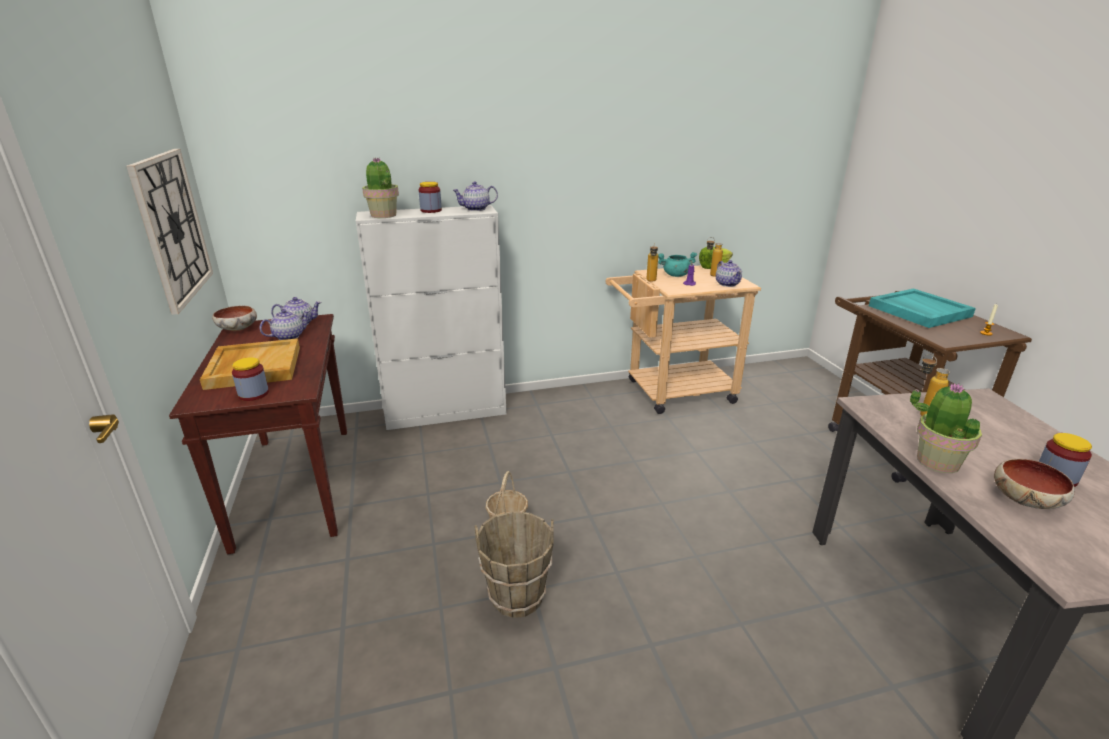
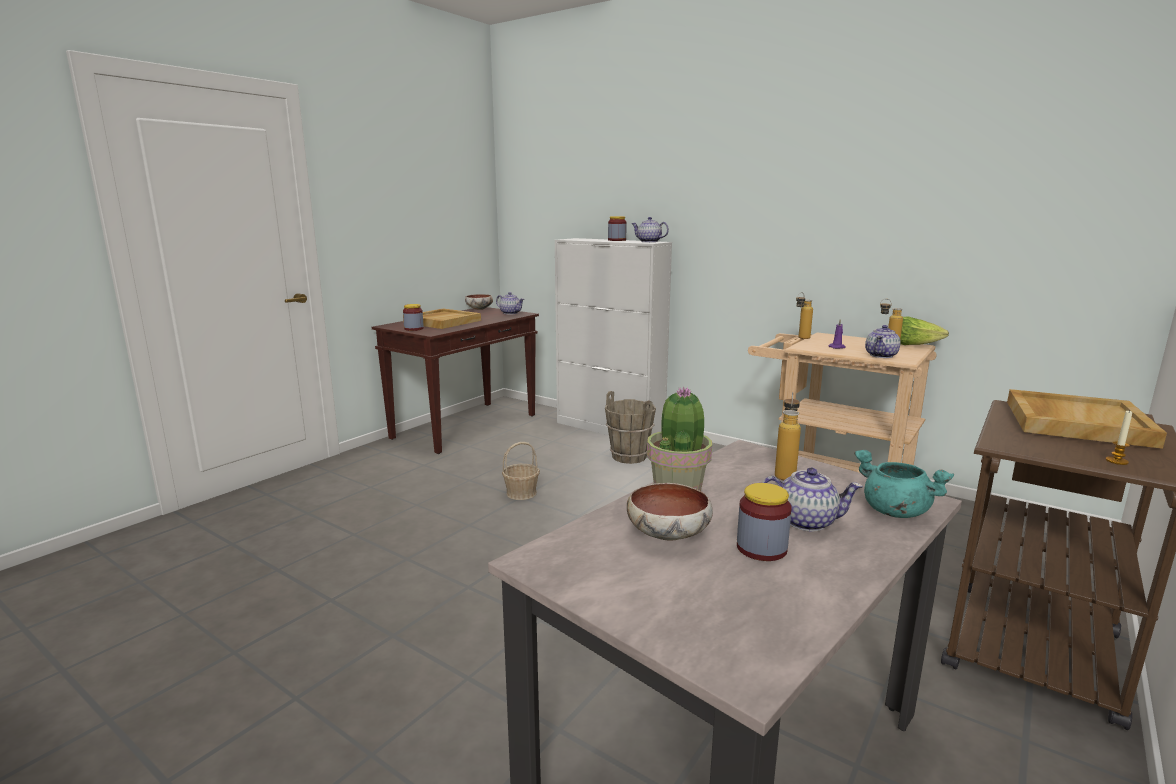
camera: 50 degrees right, 10 degrees down
wall clock [126,149,213,315] -> none
teapot [260,309,310,340] -> teapot moved to [762,467,863,531]
potted plant [362,157,399,218] -> none
brown bucket [474,512,554,618] -> brown bucket moved to [605,391,656,464]
turquoise cooking pot [658,252,697,277] -> turquoise cooking pot moved to [854,450,954,518]
turquoise tray [869,288,976,328] -> beige tray [1007,389,1167,449]

